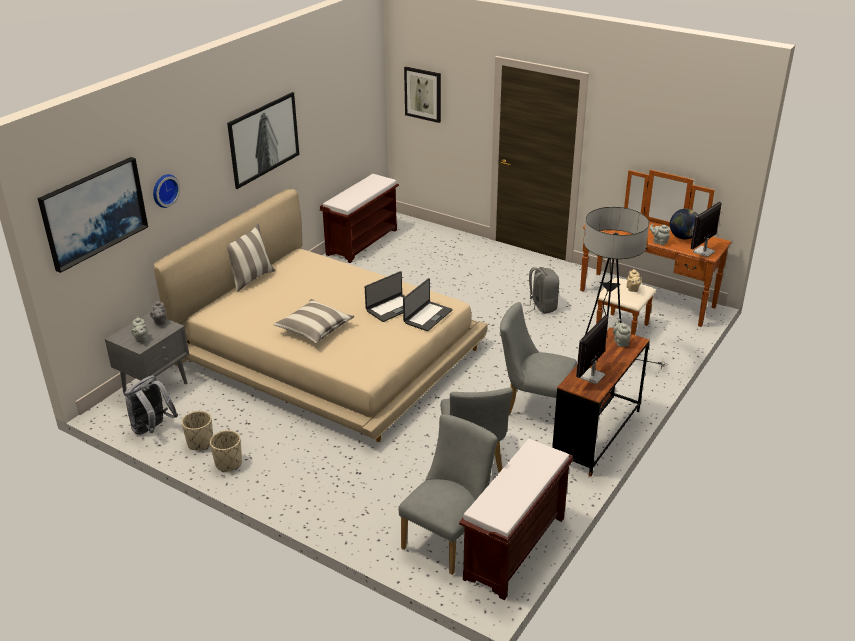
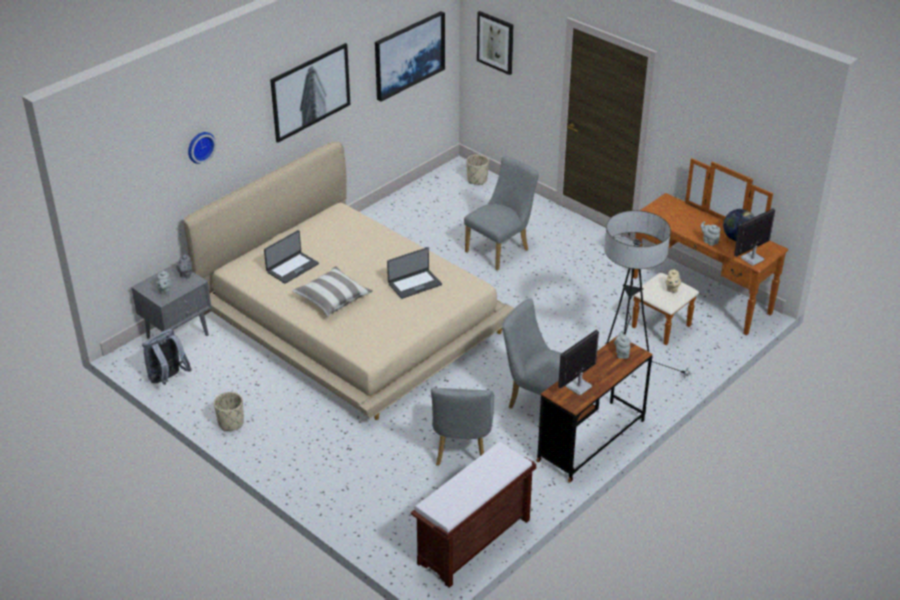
camera: 10 degrees right, 5 degrees up
picture [38,157,148,273] -> picture moved to [375,11,445,102]
beige planter [181,411,213,451] -> beige planter moved to [466,155,489,185]
pillow [227,223,275,292] -> none
brown bench [320,174,399,263] -> none
grey chair [398,415,497,575] -> grey chair moved to [464,156,539,271]
laptop [403,278,453,331] -> laptop moved to [264,230,319,284]
grey backpack [529,267,559,314] -> none

